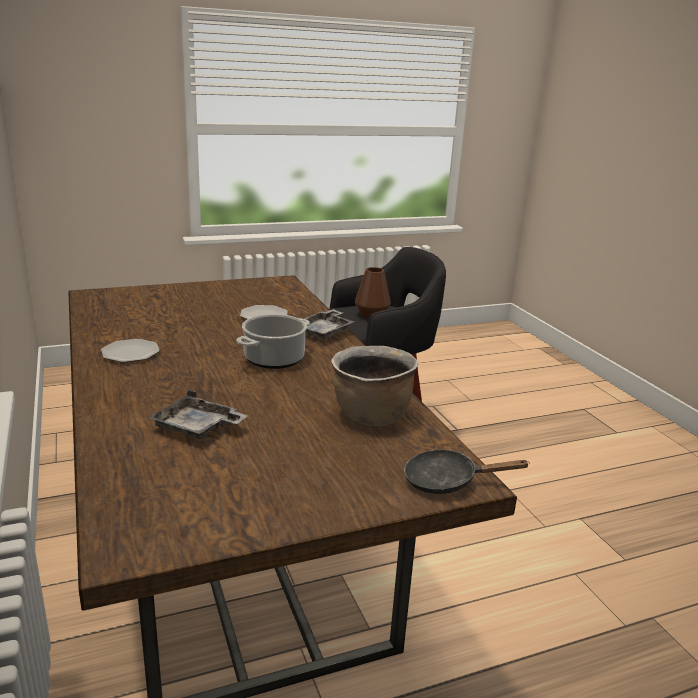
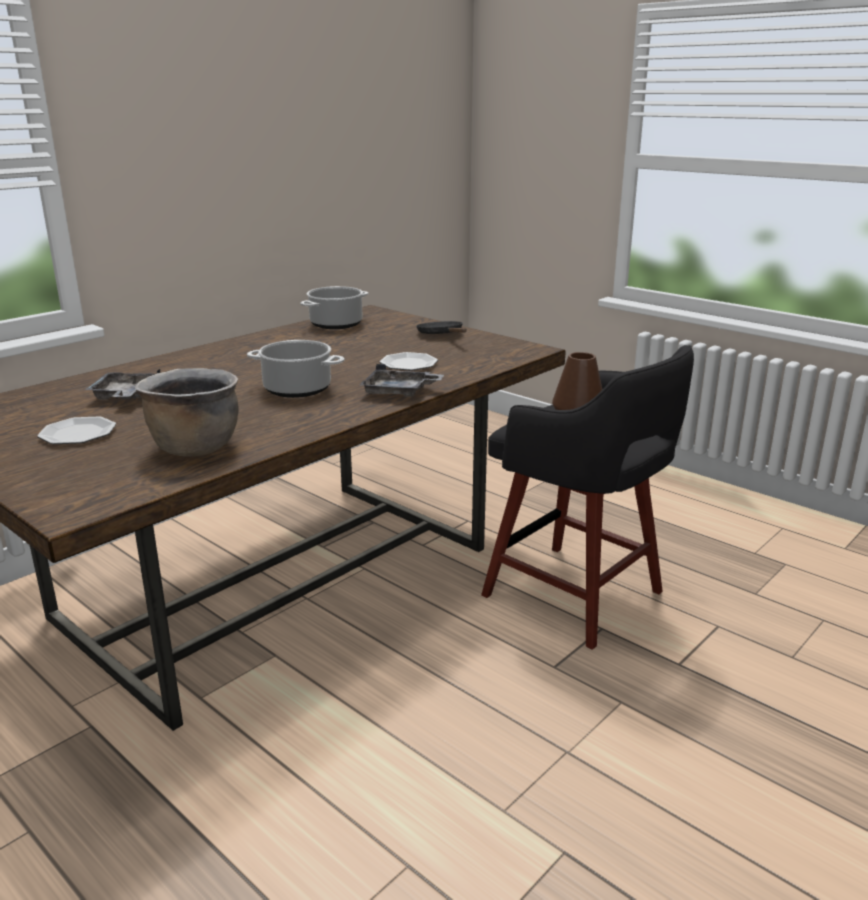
camera: 65 degrees right, 0 degrees up
plate [101,339,160,363] -> plate moved to [37,417,116,444]
black frying pan [404,449,530,494] -> black frying pan moved to [416,321,466,334]
none -> cooking pot [300,286,368,329]

